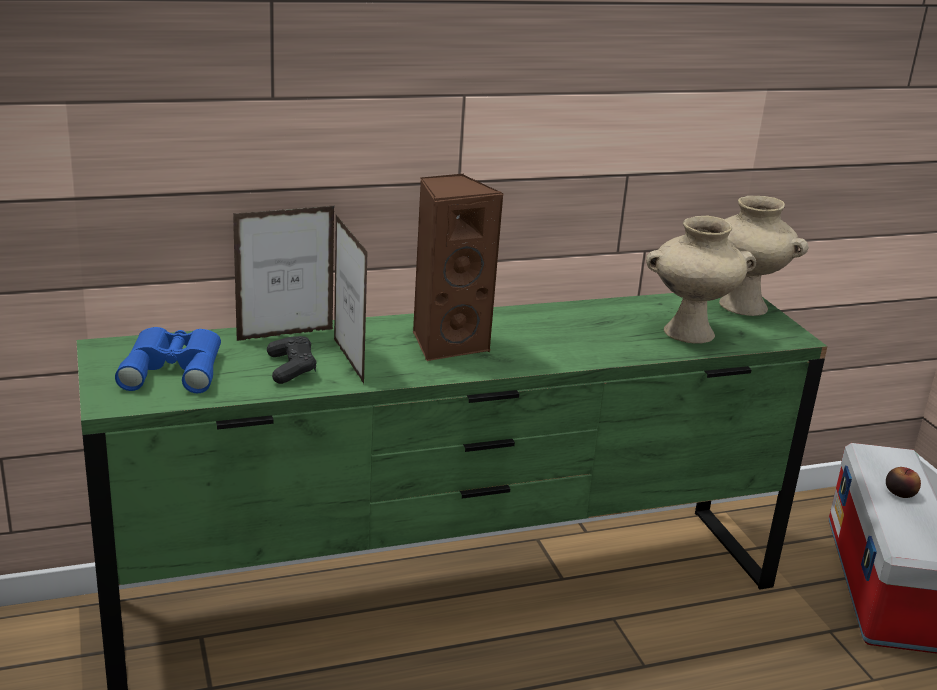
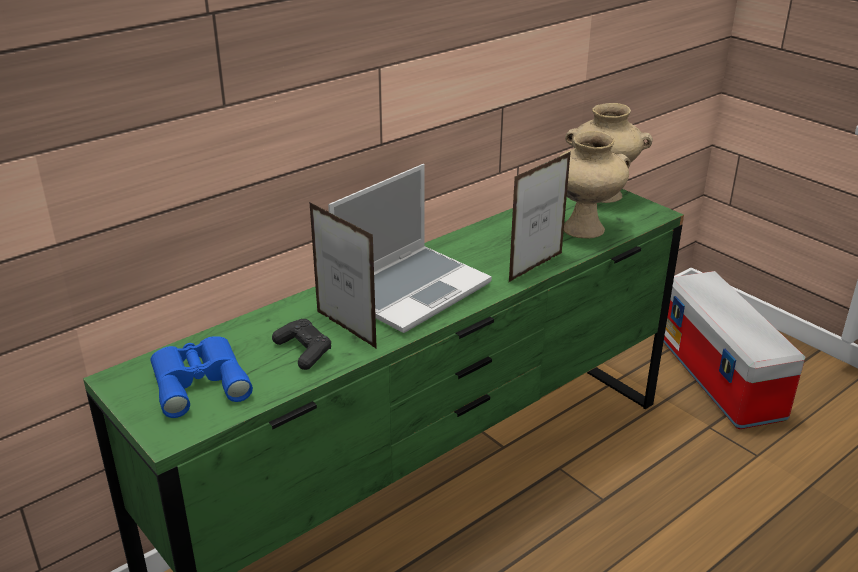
camera: 20 degrees left, 5 degrees up
picture frame [233,205,335,341] -> picture frame moved to [509,152,571,282]
brown speaker [413,174,503,362] -> laptop [328,164,492,333]
apple [886,467,921,498] -> none

